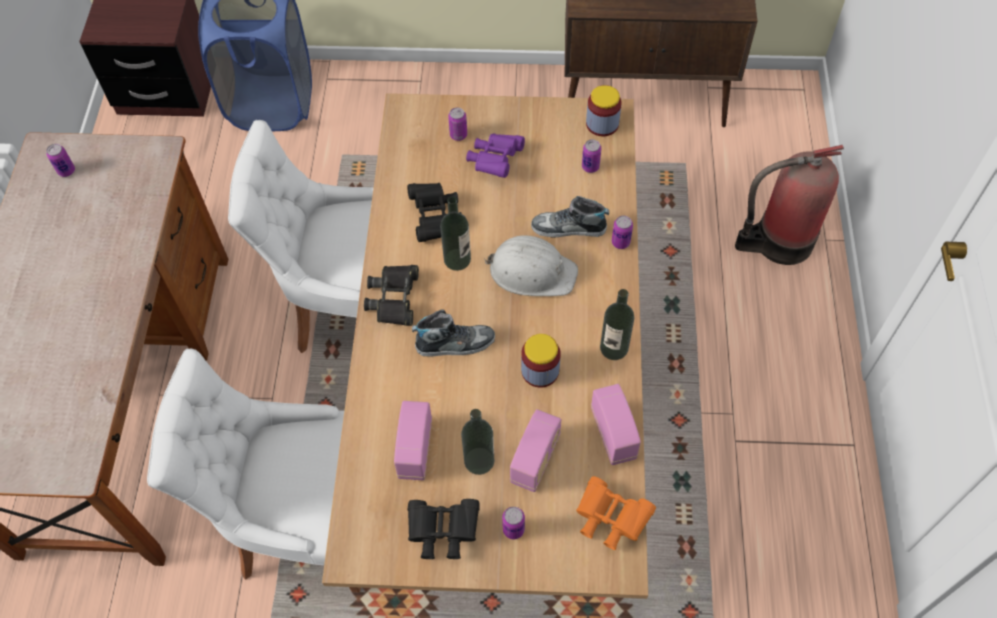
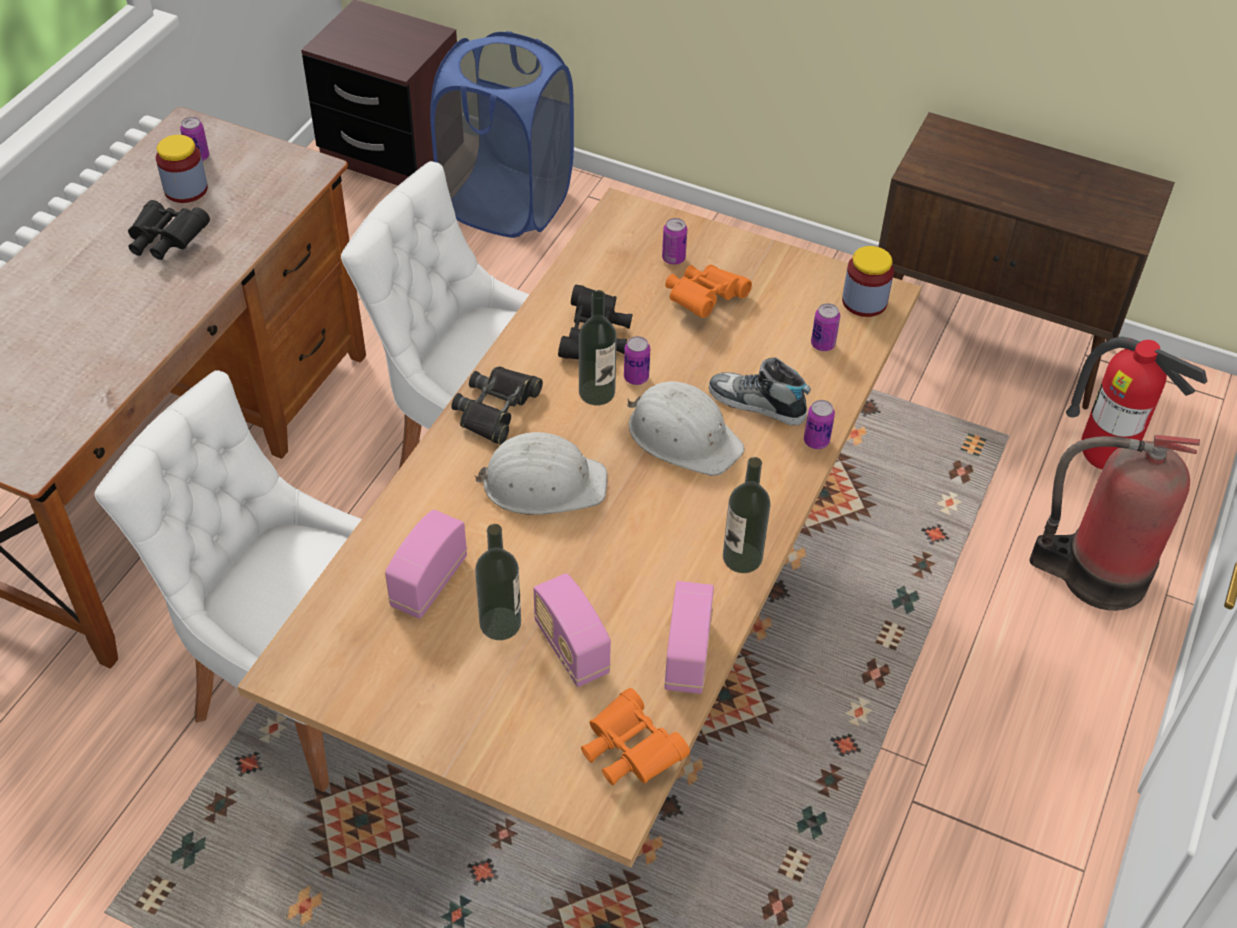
camera: 20 degrees right, 10 degrees down
black binoculars [407,499,480,559] -> black binoculars moved to [128,200,210,260]
shoe [412,309,495,357] -> white hard hat [474,432,607,515]
purple binoculars [466,134,525,178] -> orange binoculars [665,265,752,318]
can [502,507,525,539] -> can moved to [624,336,650,385]
radio [510,409,561,492] -> radio turned 105 degrees clockwise [533,573,611,687]
jar [521,334,561,388] -> jar moved to [156,135,208,203]
none -> fire extinguisher [1066,336,1208,470]

